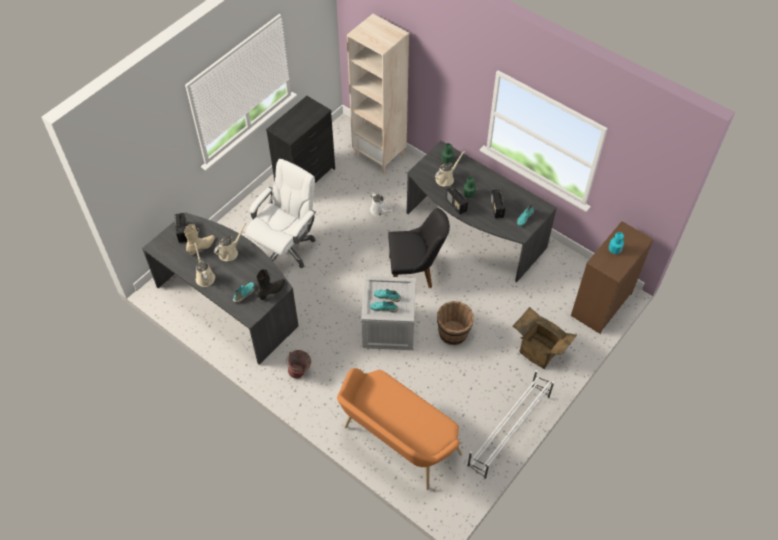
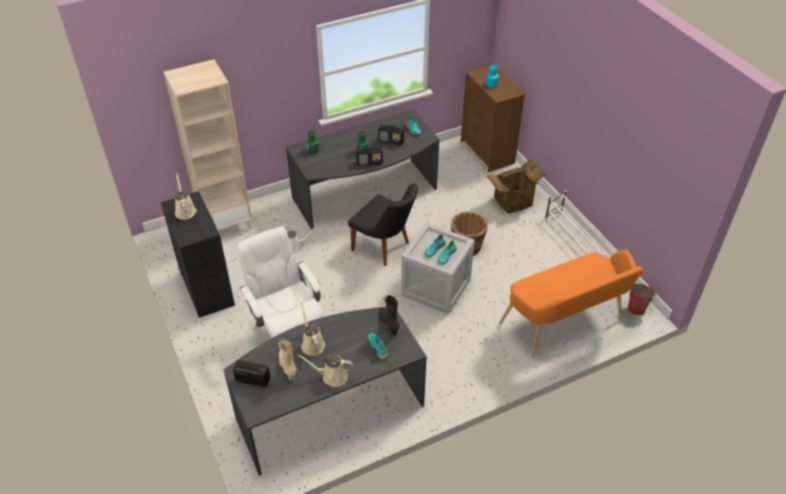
camera: 65 degrees left, 10 degrees down
bucket [286,350,311,378] -> bucket moved to [628,284,656,315]
black chair [388,208,450,289] -> black chair turned 105 degrees clockwise [348,183,418,266]
beige watering can [435,151,465,187] -> beige watering can moved to [175,173,196,220]

